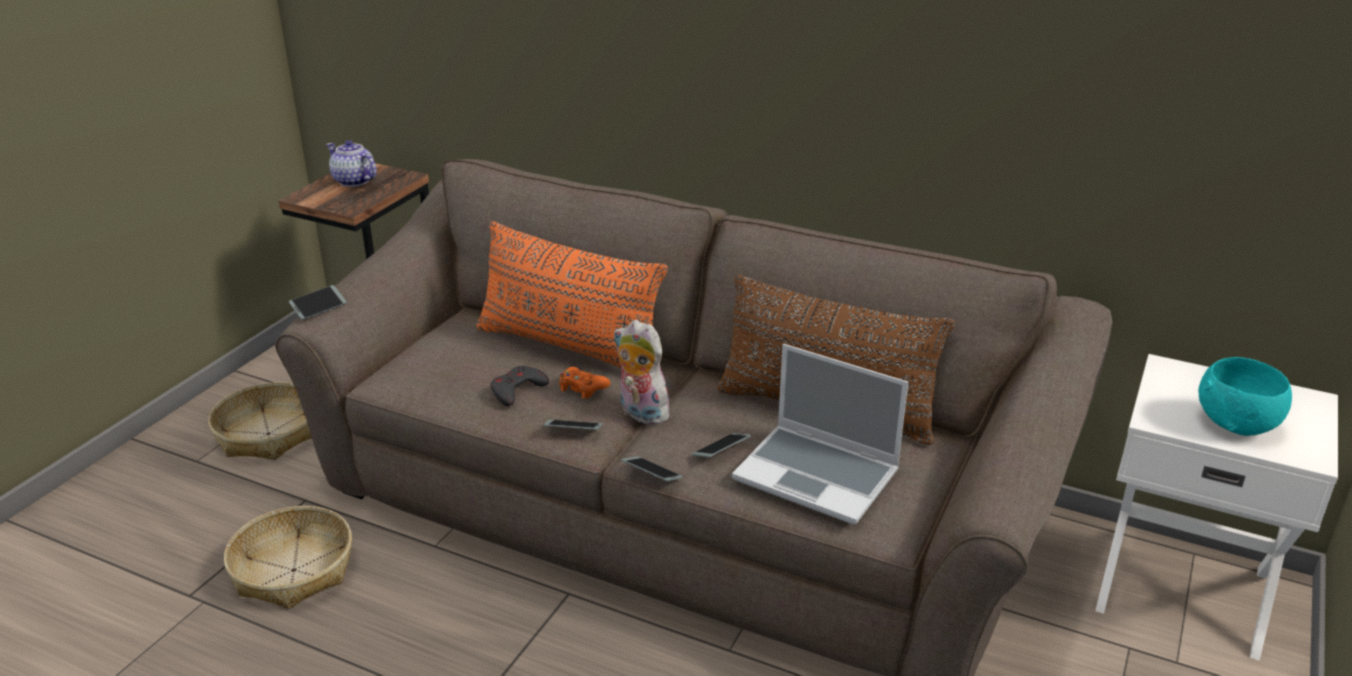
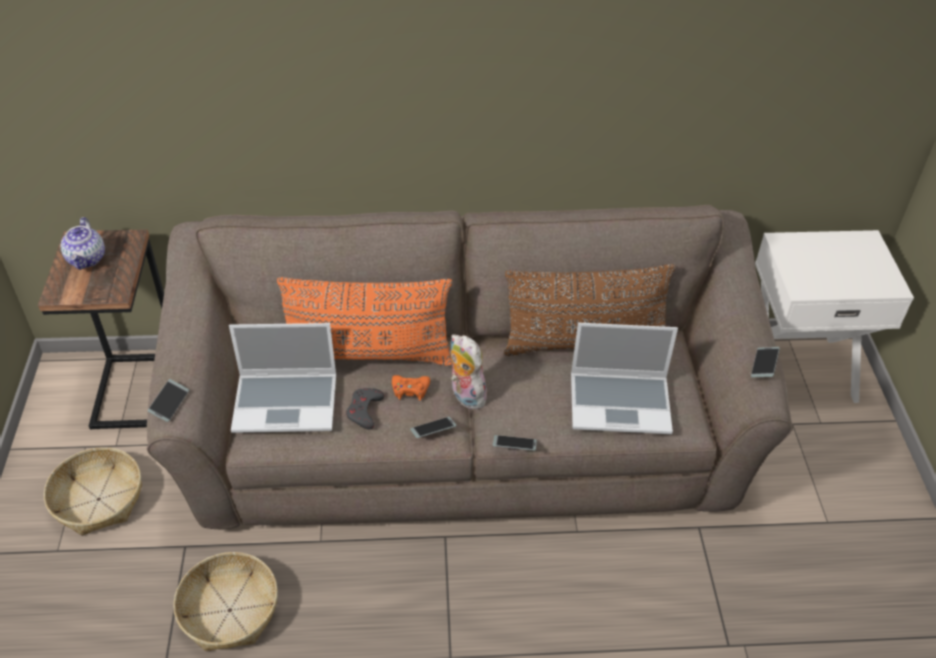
camera: 30 degrees left, 15 degrees up
teapot [326,140,377,187] -> teapot turned 105 degrees counterclockwise [61,217,105,270]
plush toy [614,320,676,425] -> plush toy turned 45 degrees clockwise [451,334,487,409]
phone [692,433,750,457] -> phone moved to [751,347,780,377]
turquoise bowl [1198,357,1292,436] -> none
none -> laptop [229,323,336,433]

